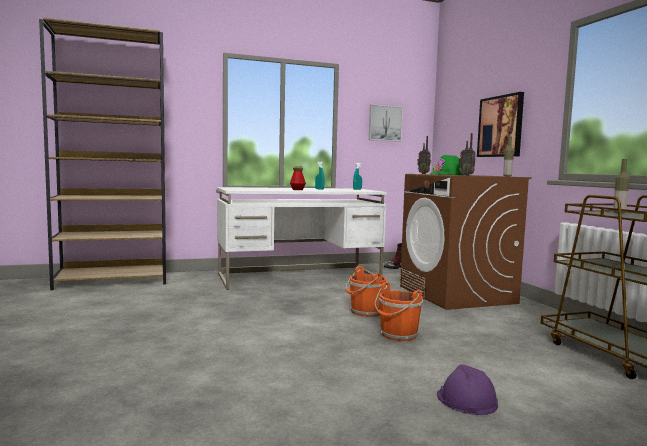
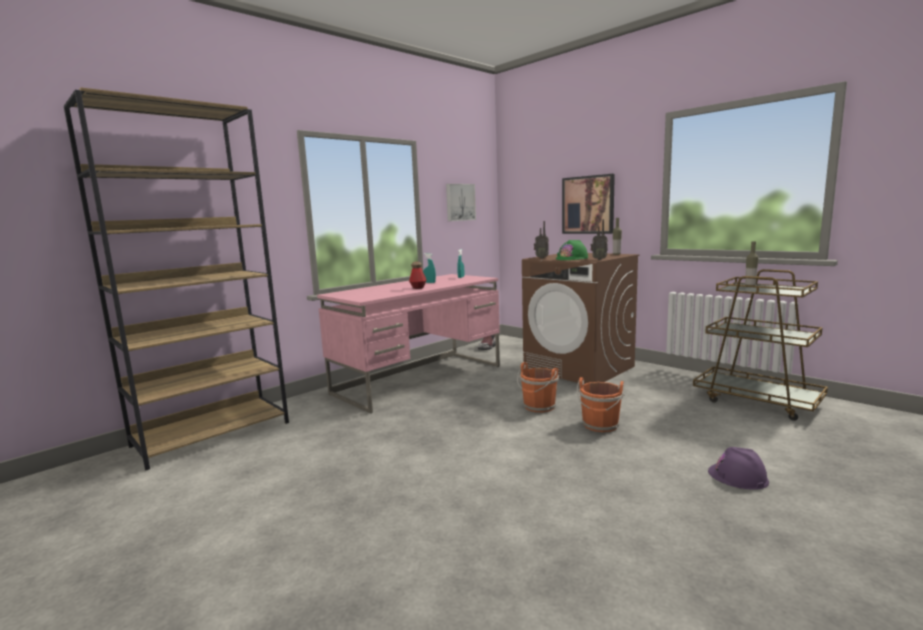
camera: 25 degrees left, 5 degrees up
white desk [217,187,387,290] -> pink desk [317,274,500,413]

